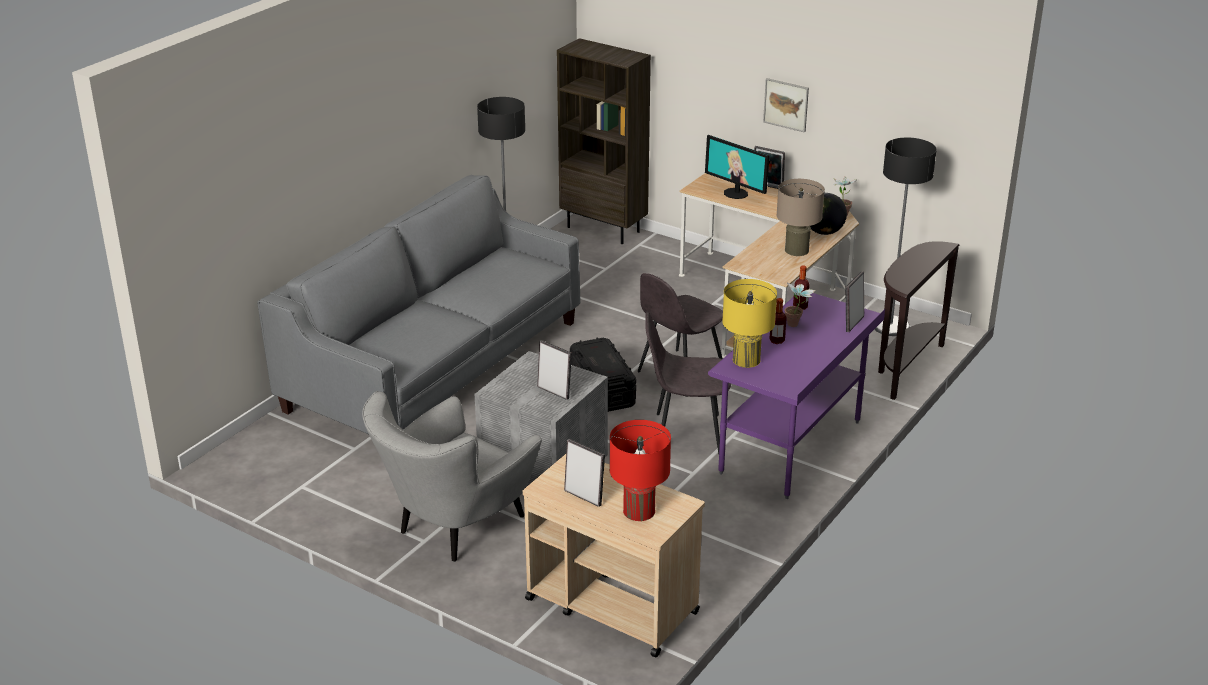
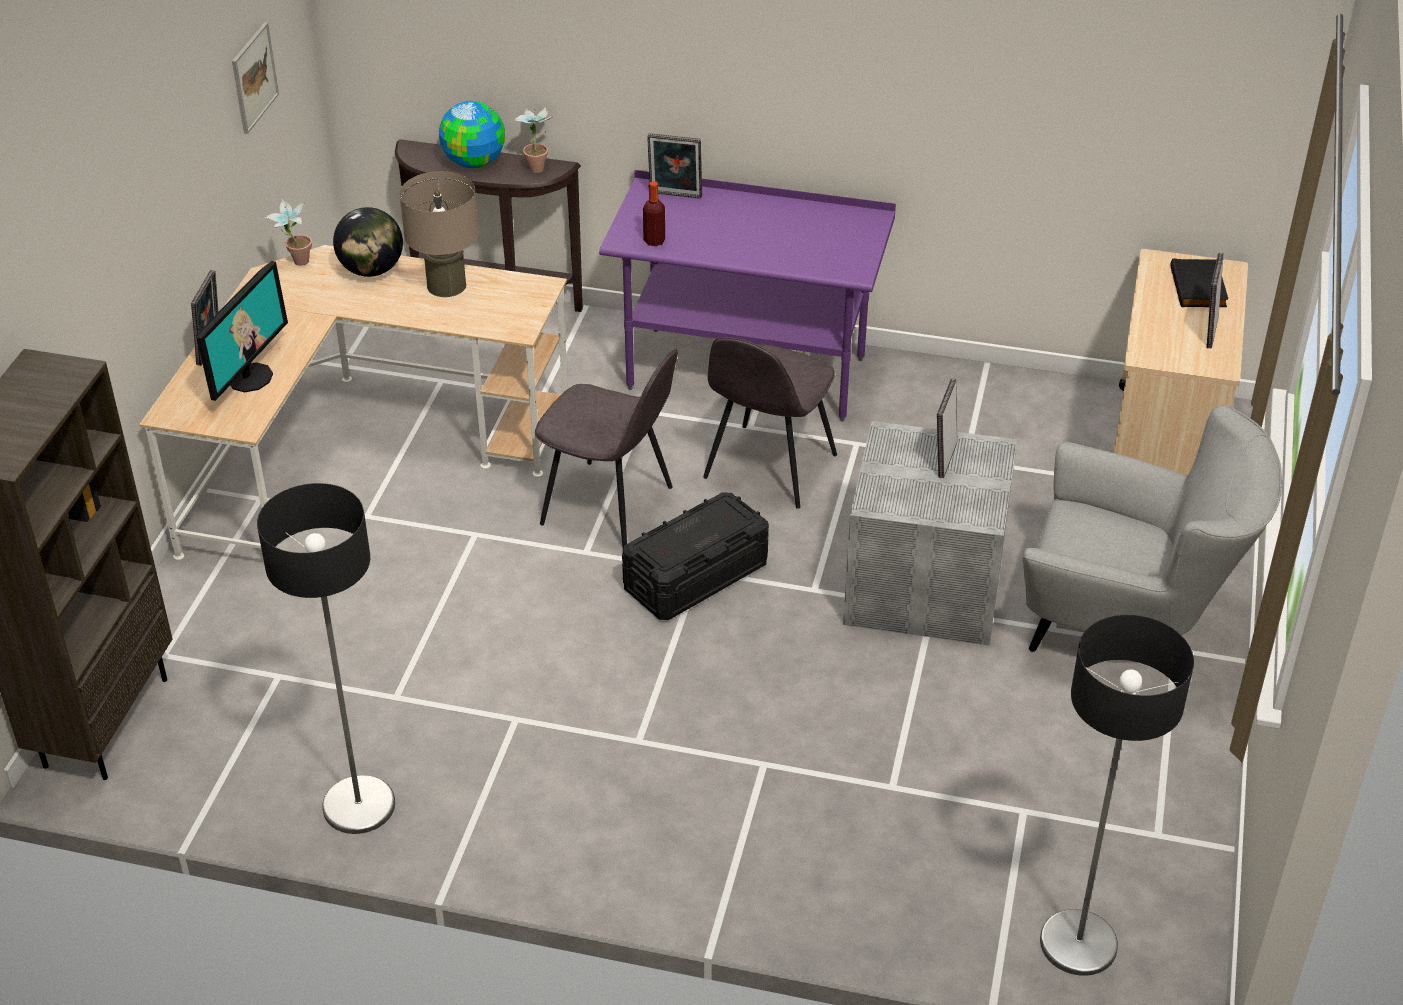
camera: 110 degrees left, 10 degrees up
grey sofa [257,175,580,434] -> none
red table lamp [610,420,671,521] -> black book [1170,258,1228,307]
grey chair [645,312,731,454] -> grey chair turned 45 degrees clockwise [703,337,837,509]
yellow table lamp [722,279,777,368] -> none
picture [763,78,809,133] -> picture moved to [232,22,279,134]
bottle [769,298,787,344] -> none
potted plant [784,283,815,327] -> potted plant moved to [514,107,554,173]
floor lamp [874,138,937,336] -> floor lamp moved to [1040,615,1194,976]
none -> globe [439,101,505,168]

